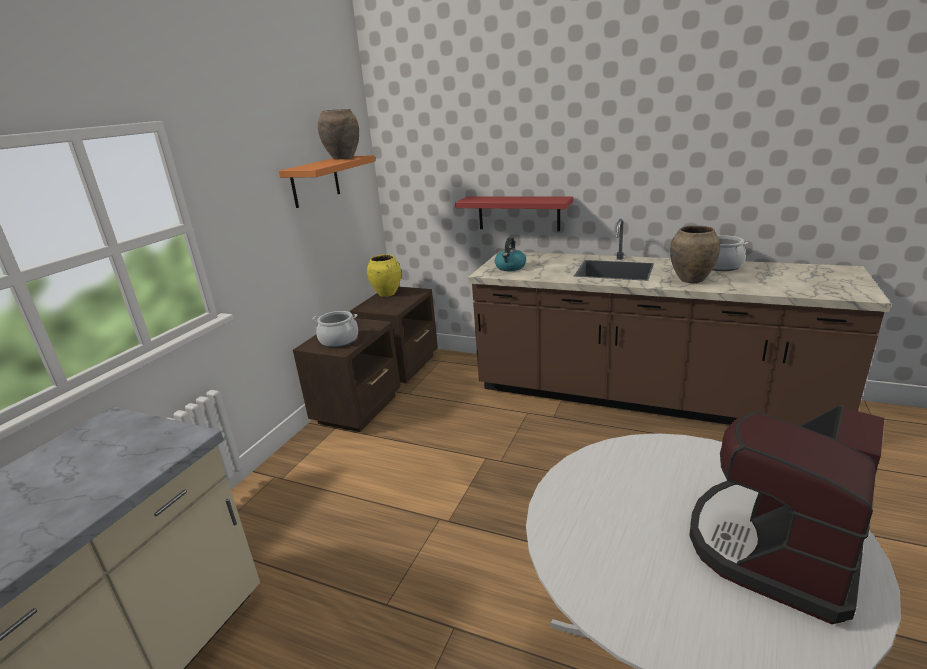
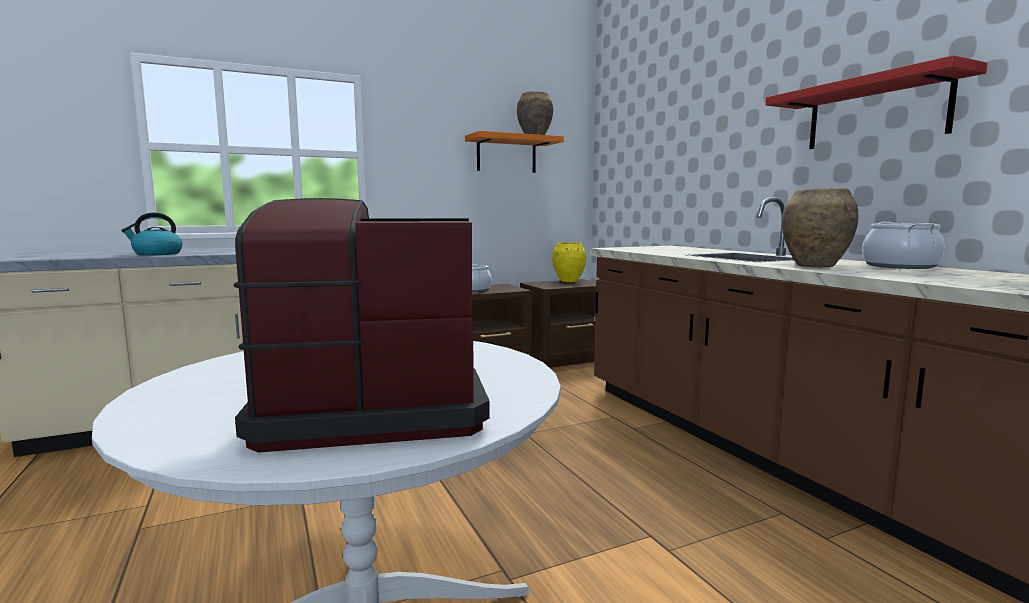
camera: 40 degrees right, 15 degrees down
red shelf [455,196,573,231] -> red shelf moved to [766,55,987,149]
kettle [495,238,526,271] -> kettle moved to [121,213,183,256]

